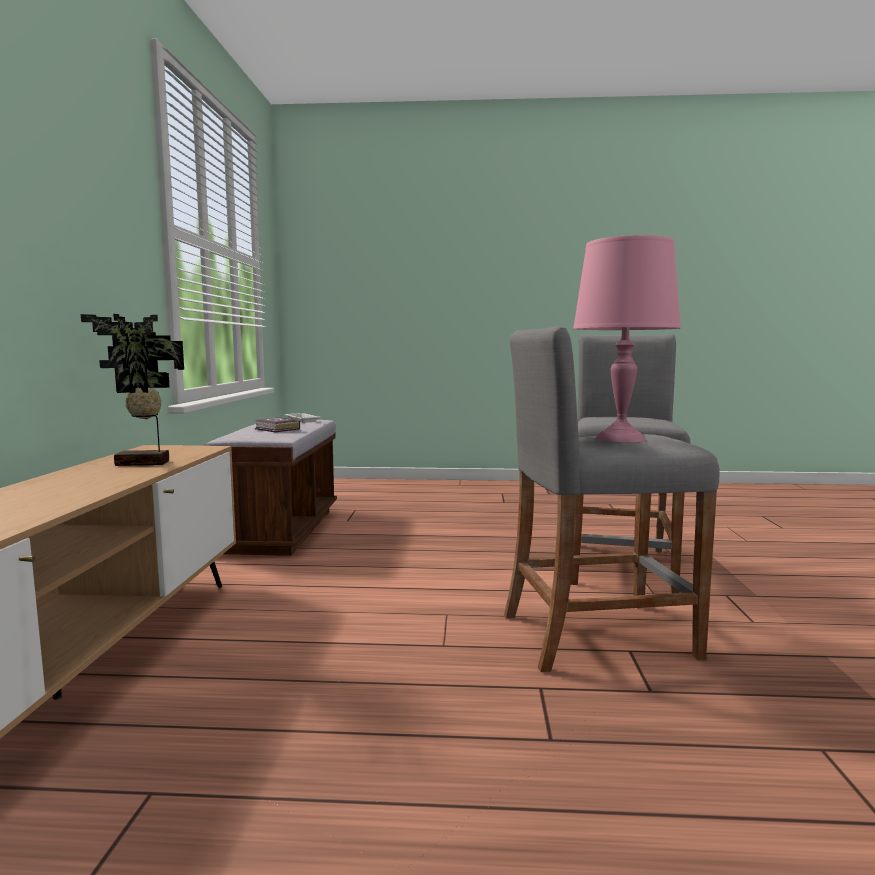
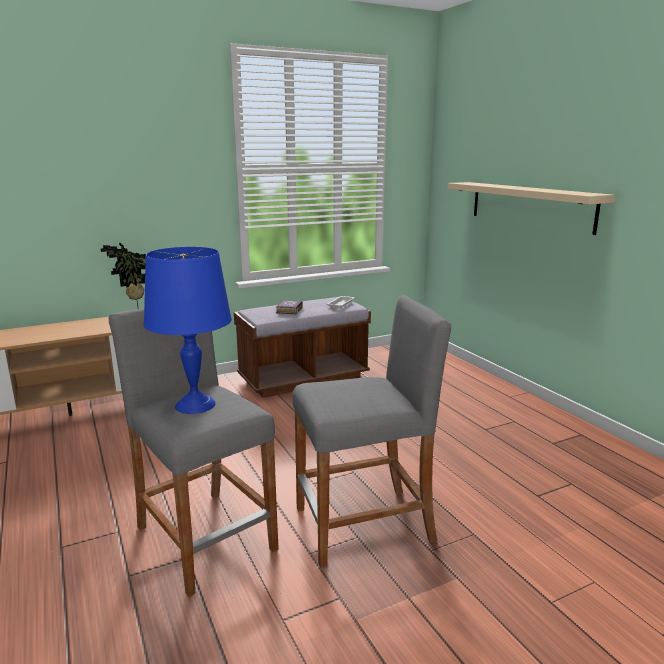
camera: 60 degrees right, 10 degrees up
pink table lamp [573,235,681,443] -> blue table lamp [144,247,232,414]
none -> beige shelf [447,182,615,235]

